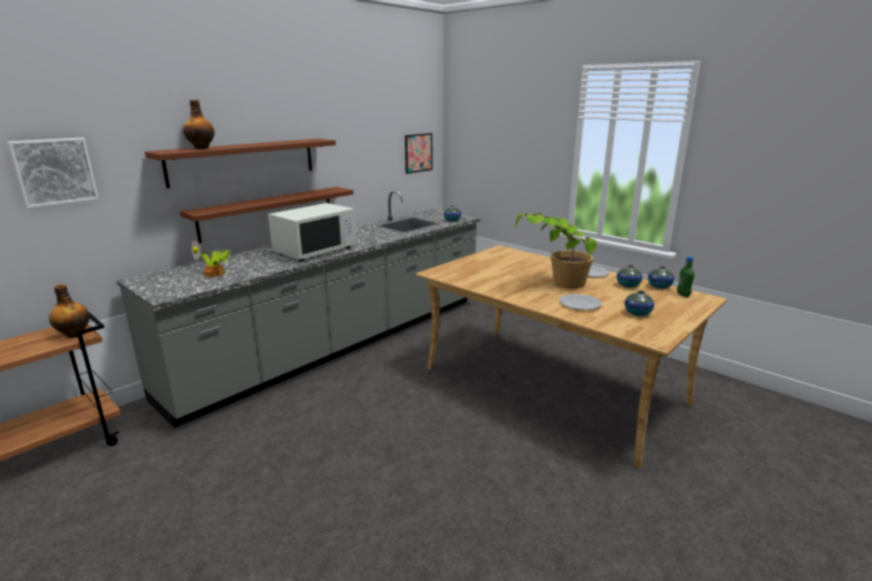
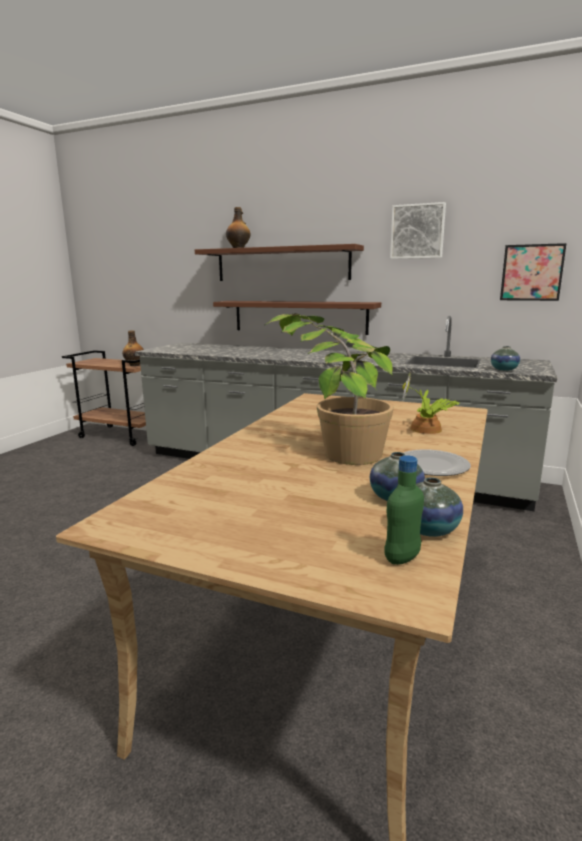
camera: 70 degrees right, 5 degrees down
picture [7,138,99,208] -> picture moved to [390,202,446,259]
potted plant [191,239,231,277] -> potted plant moved to [403,375,460,434]
white microwave [268,203,356,262] -> none
plate [559,294,602,310] -> none
vase [625,291,654,316] -> none

